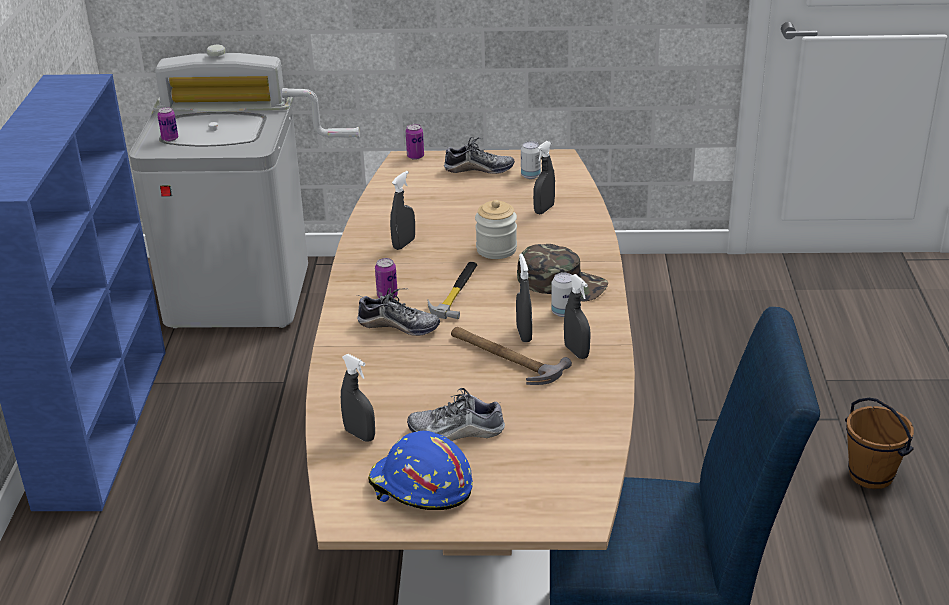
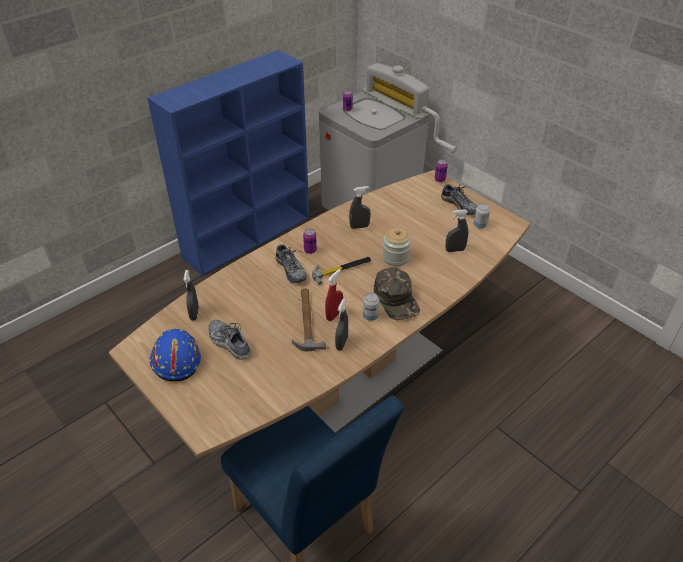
camera: 45 degrees right, 10 degrees up
grey spray bottle [516,254,532,342] -> red spray bottle [325,269,343,321]
brown bucket [845,398,914,489] -> none

